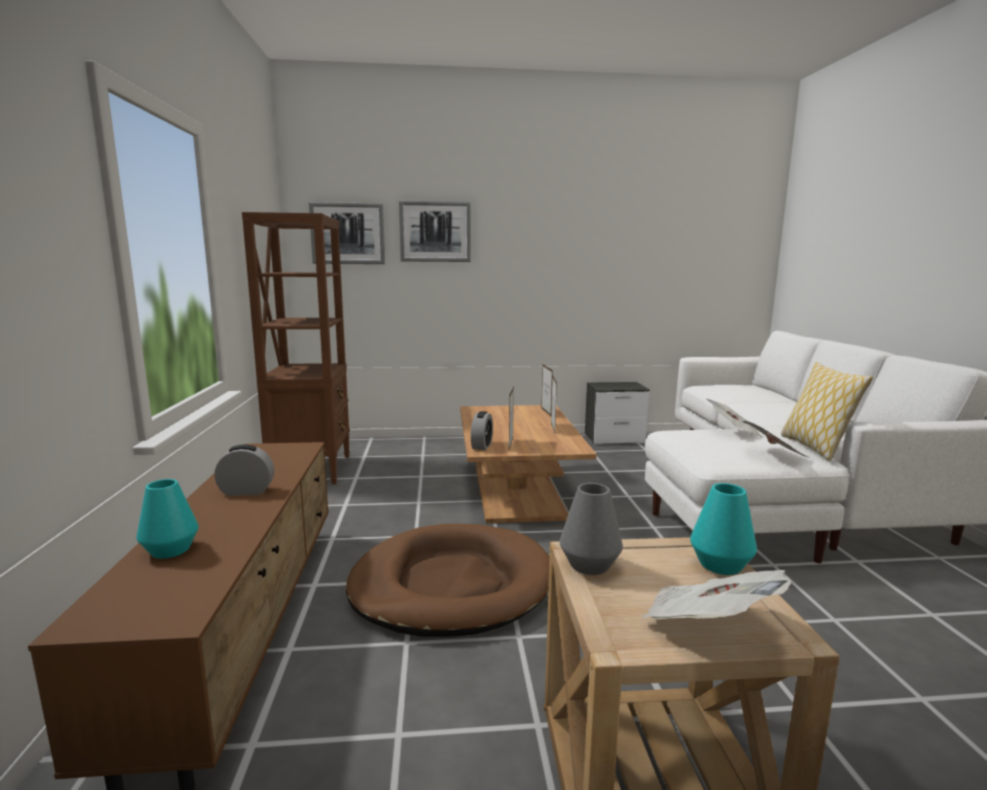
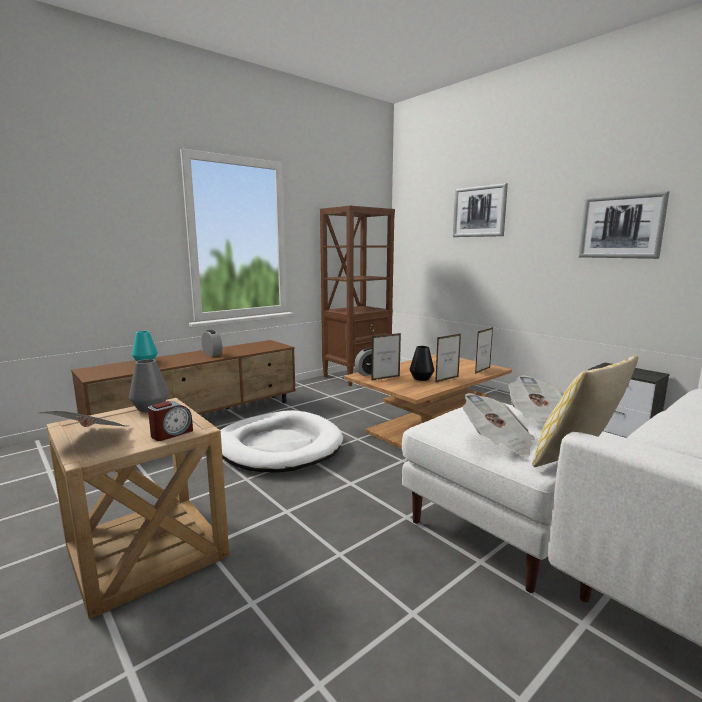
camera: 55 degrees right, 0 degrees up
picture [309,202,385,264] -> picture moved to [579,191,669,259]
brown dog bed [346,524,550,637] -> white dog bed [220,410,343,473]
turquoise vase [690,483,757,575] -> alarm clock [148,401,193,441]
none -> black vase [410,346,434,381]

